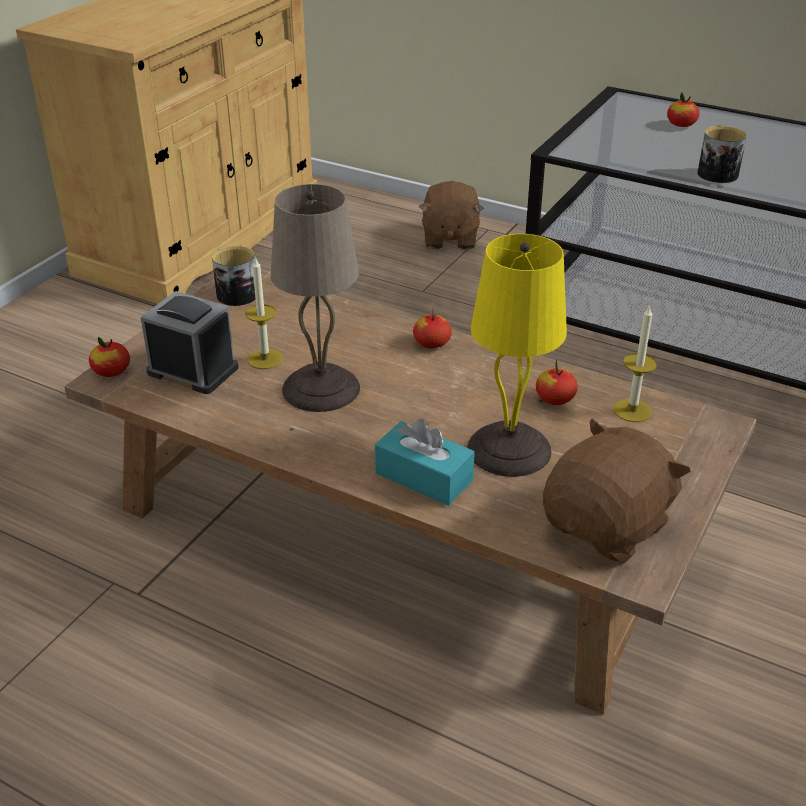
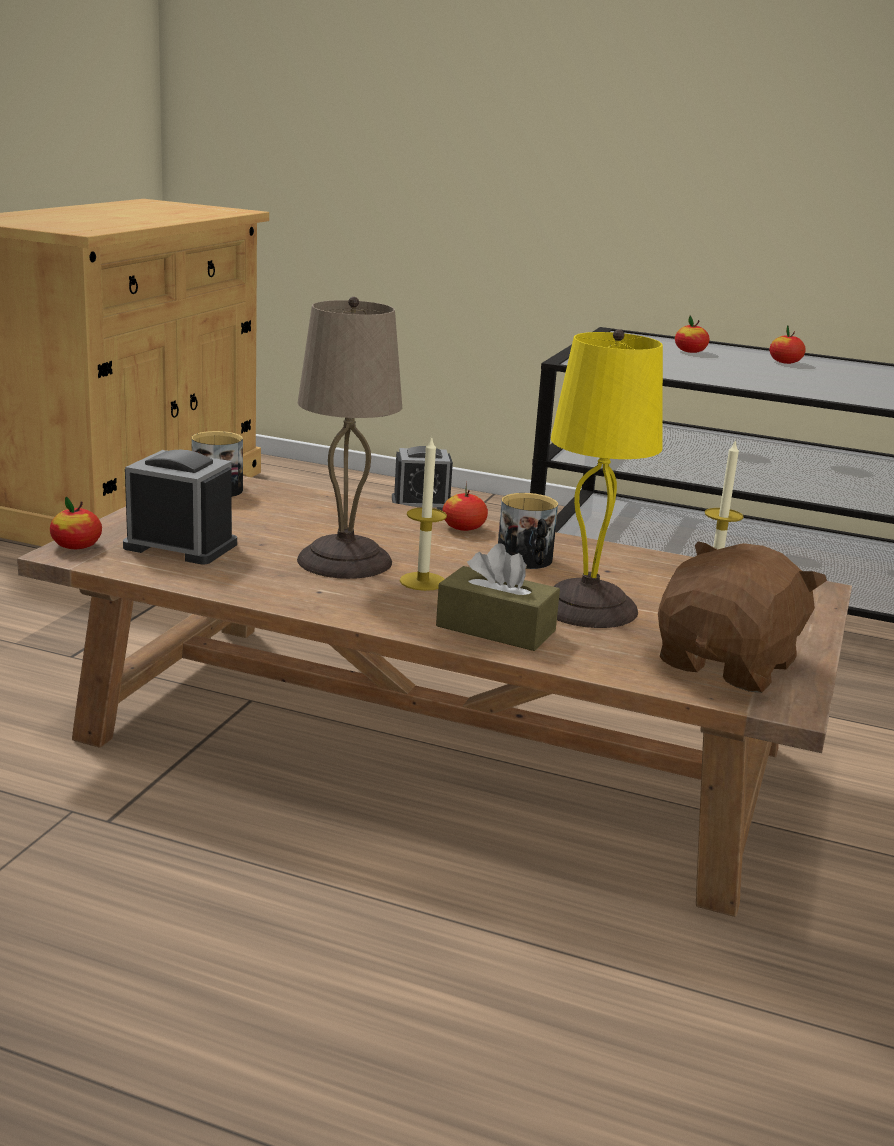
camera: 10 degrees left, 15 degrees down
candle [245,257,283,369] -> candle moved to [400,435,447,591]
turquoise tissue box [375,419,475,506] -> brown tissue box [436,543,560,651]
brown plush toy [419,181,484,250] -> alarm clock [392,446,453,511]
apple [536,360,578,405] -> apple moved to [770,325,806,364]
mug [697,126,747,183] -> mug moved to [498,493,558,569]

